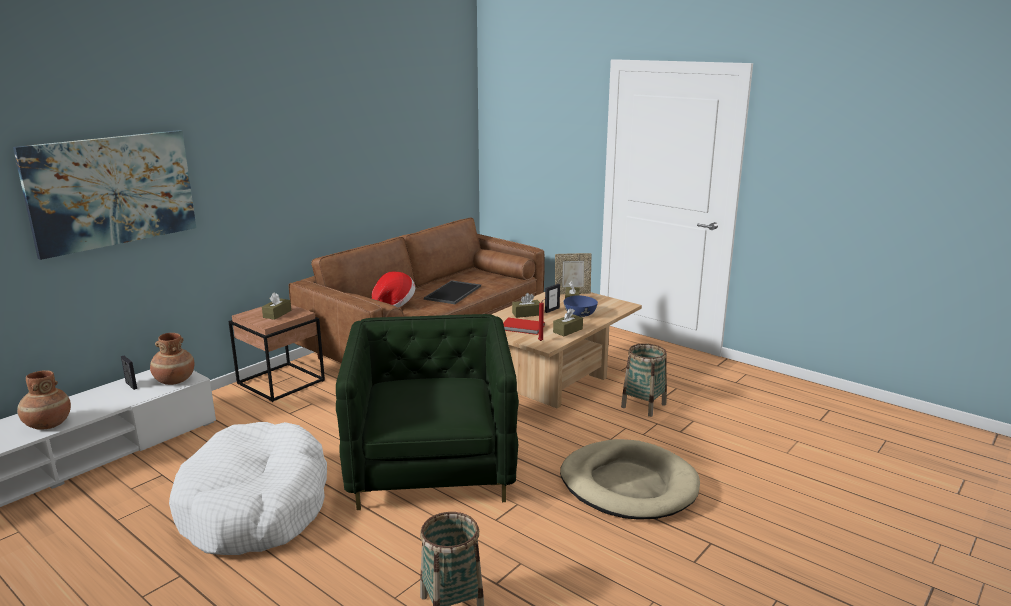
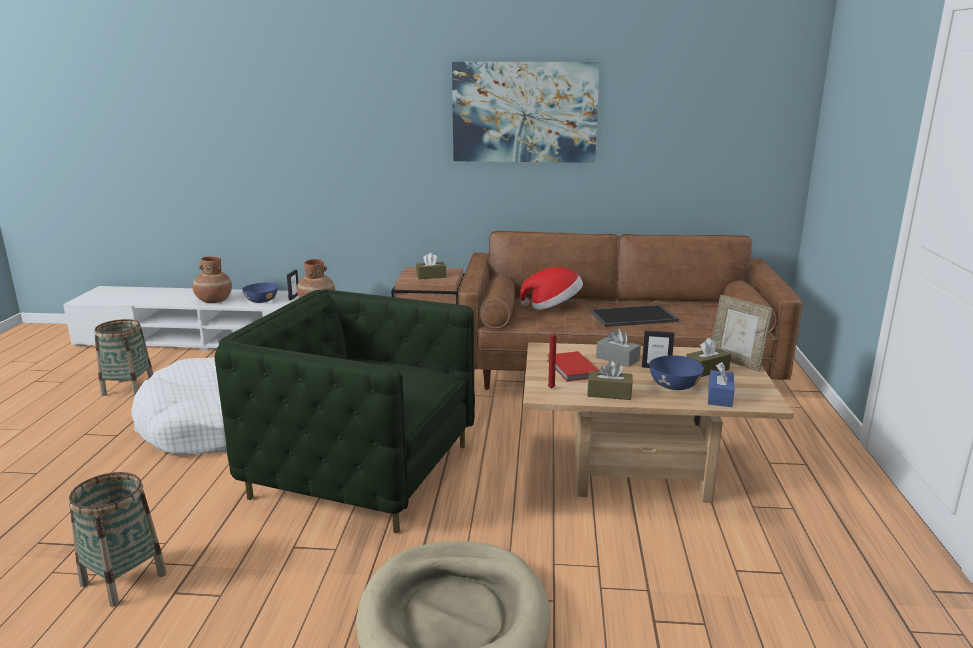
camera: 55 degrees right, 0 degrees up
picture [13,130,196,260] -> picture moved to [452,62,600,163]
green armchair [336,314,519,510] -> green armchair turned 120 degrees counterclockwise [214,289,475,534]
brown tissue box [512,293,540,318] -> grey tissue box [596,329,641,367]
basket [621,343,667,417] -> basket moved to [94,319,153,397]
none -> blue bowl [242,282,278,303]
none -> blue tissue box [708,362,734,407]

